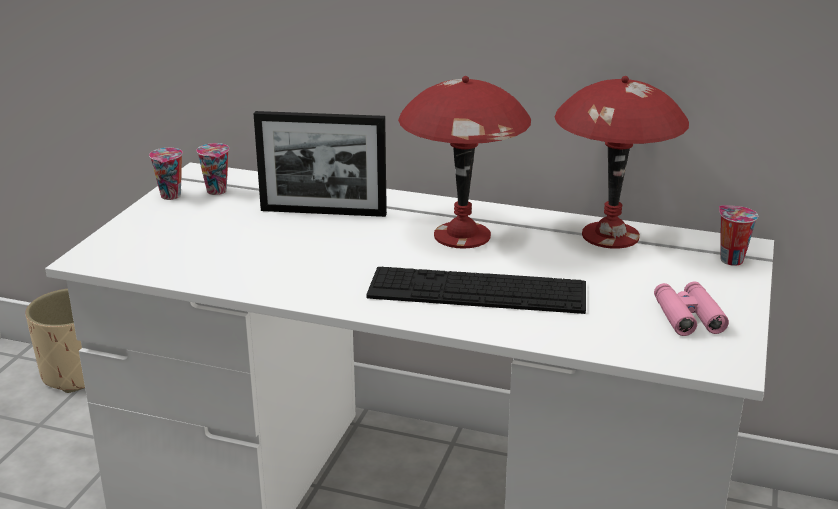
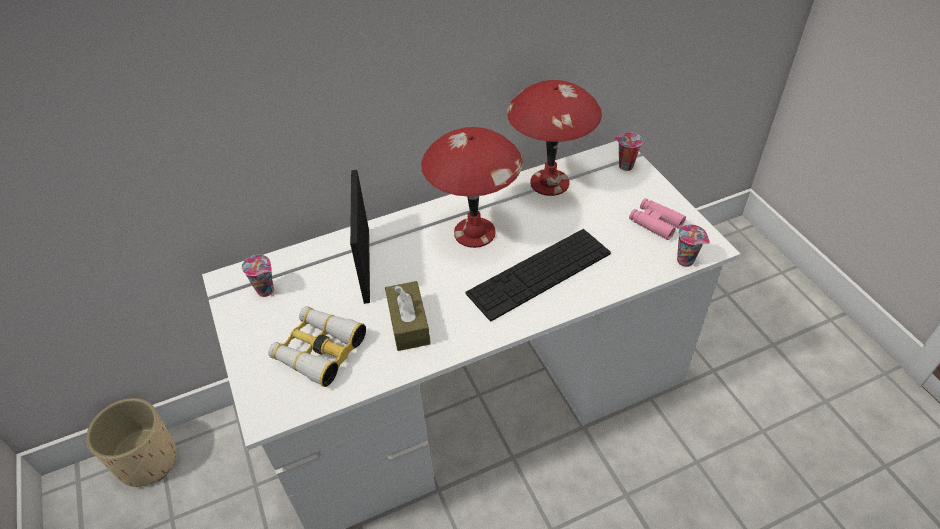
camera: 40 degrees left, 20 degrees up
cup [149,148,183,200] -> cup moved to [677,224,710,267]
picture frame [254,111,387,217] -> picture frame turned 120 degrees clockwise [350,170,370,304]
none -> binoculars [268,306,366,387]
none -> brown tissue box [385,281,431,351]

